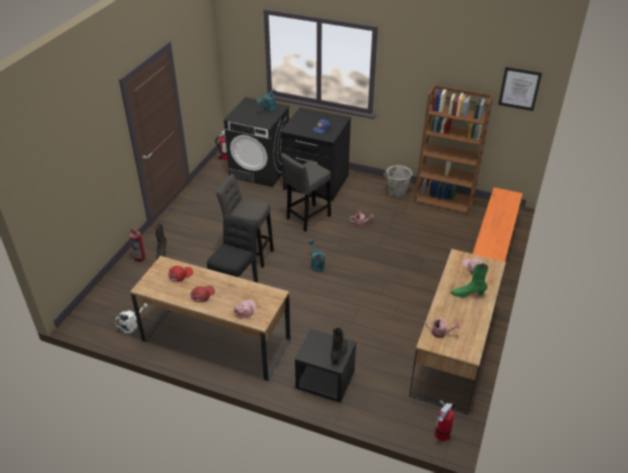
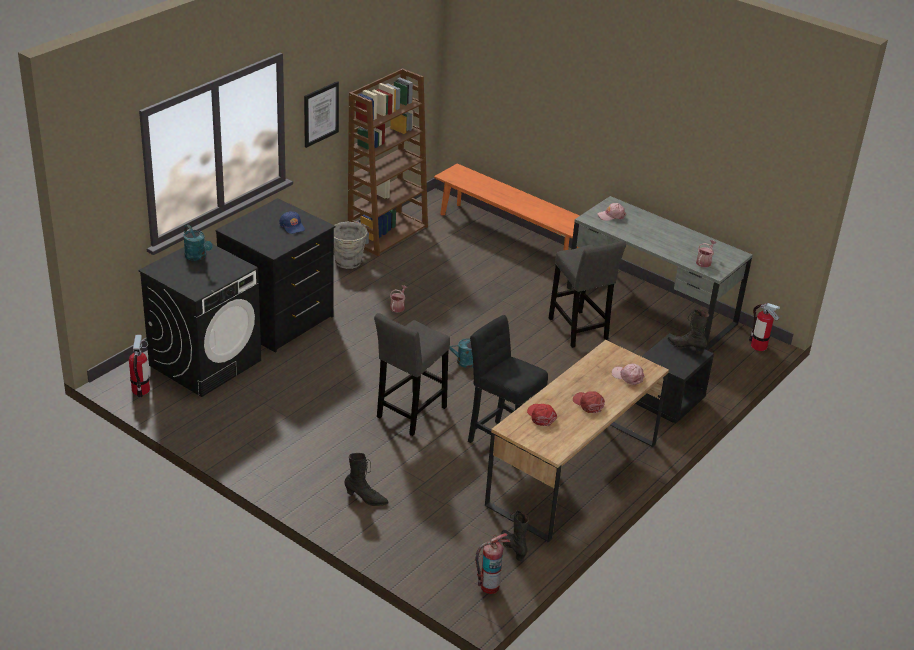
camera: 75 degrees left, 5 degrees down
white watering can [114,303,148,333] -> black boot [501,510,529,561]
fire extinguisher [129,228,145,262] -> fire extinguisher moved to [475,533,510,594]
grey stool [281,153,331,232] -> grey stool moved to [549,241,626,348]
brown desk [409,249,506,414] -> grey desk [567,196,753,350]
green boot [450,263,488,298] -> none
picture [498,67,542,111] -> picture moved to [304,81,339,148]

